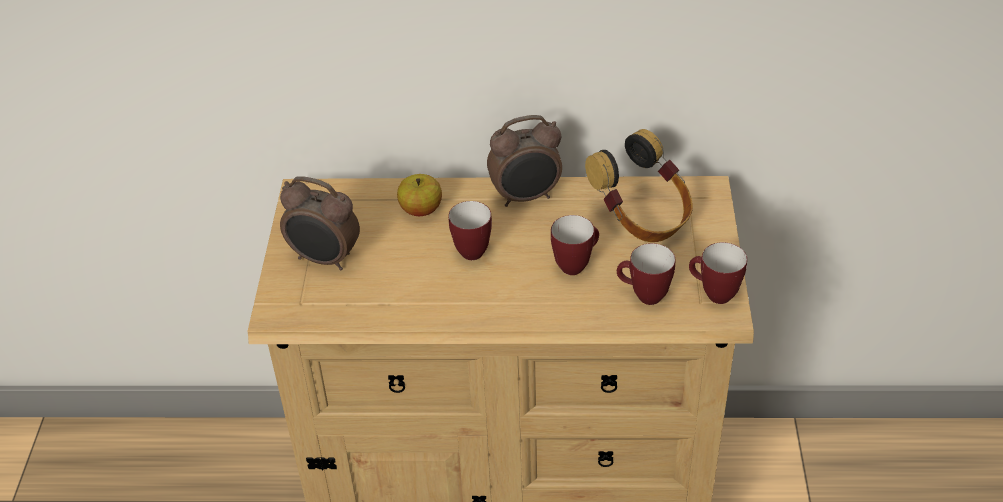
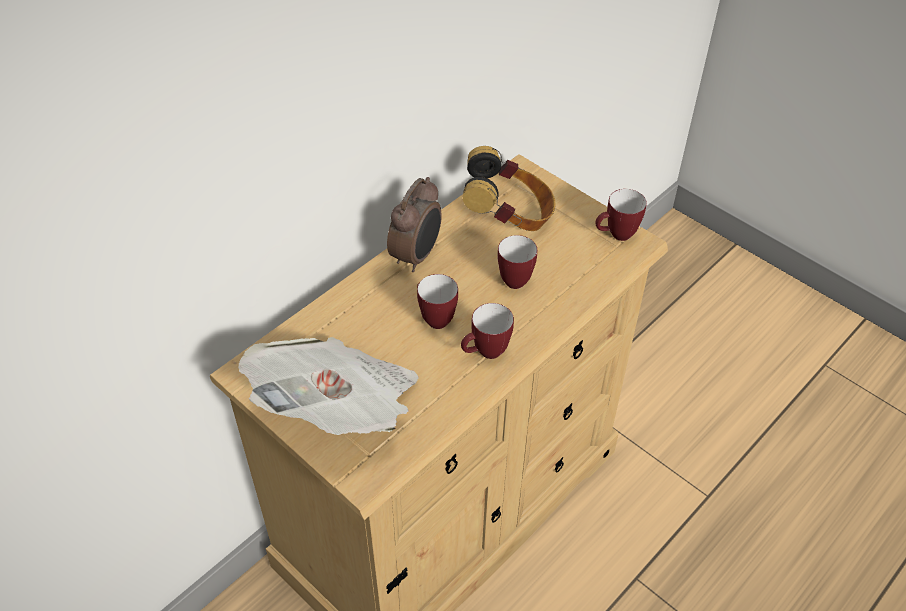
camera: 50 degrees left, 5 degrees up
alarm clock [280,176,360,270] -> newspaper [238,337,419,435]
apple [397,174,442,216] -> none
mug [617,243,675,305] -> mug moved to [461,303,514,359]

